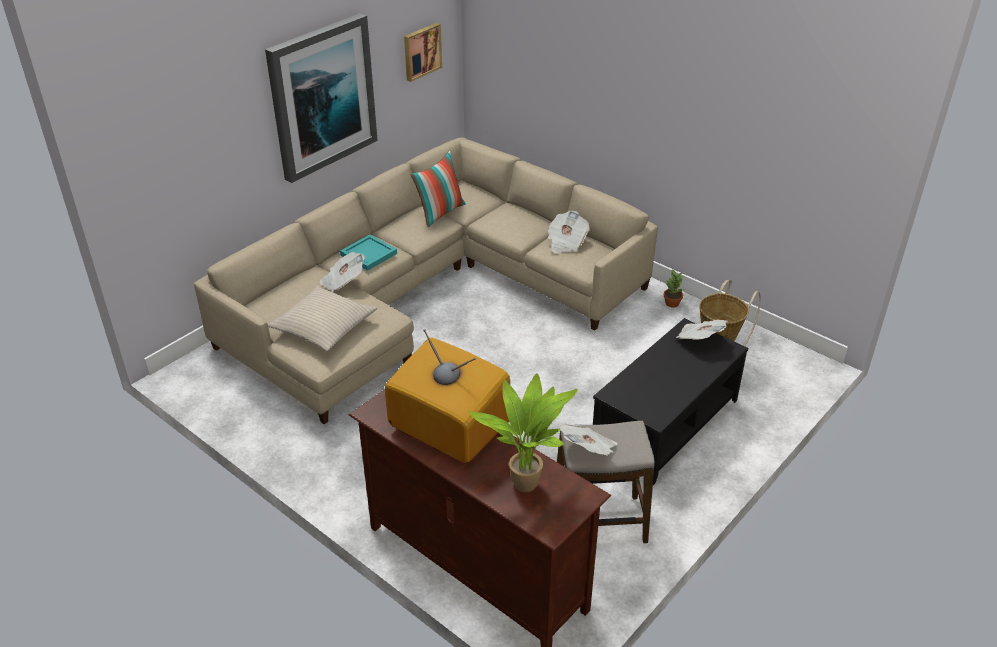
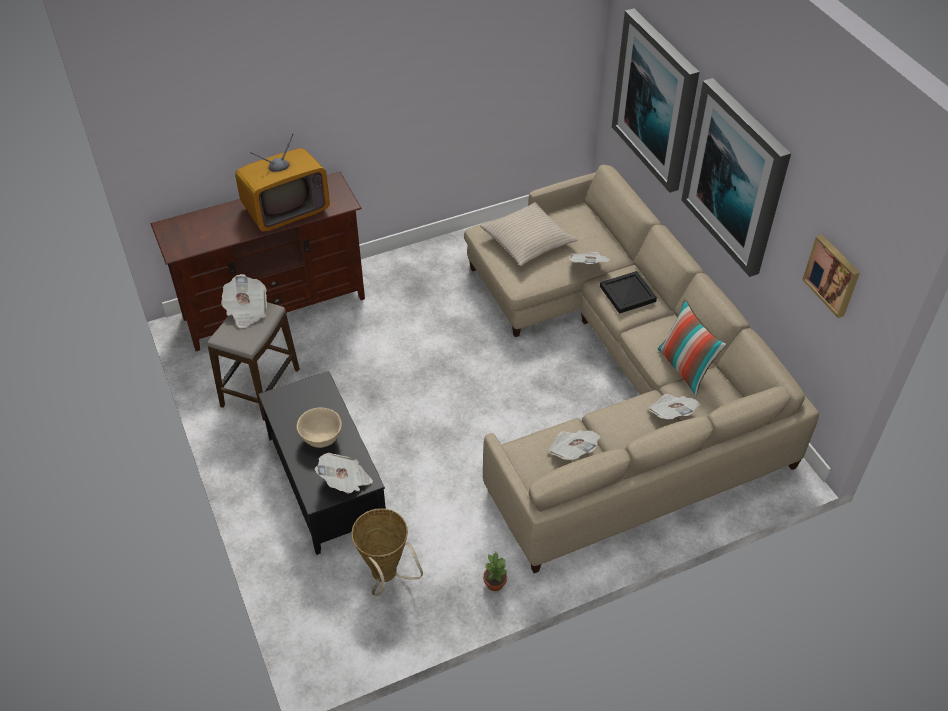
camera: 115 degrees right, 10 degrees up
turquoise tray [340,234,397,271] -> black tray [600,271,657,314]
potted plant [469,373,578,492] -> none
none -> beige bowl [297,407,342,448]
none -> picture [612,8,699,193]
none -> newspaper [647,394,700,419]

